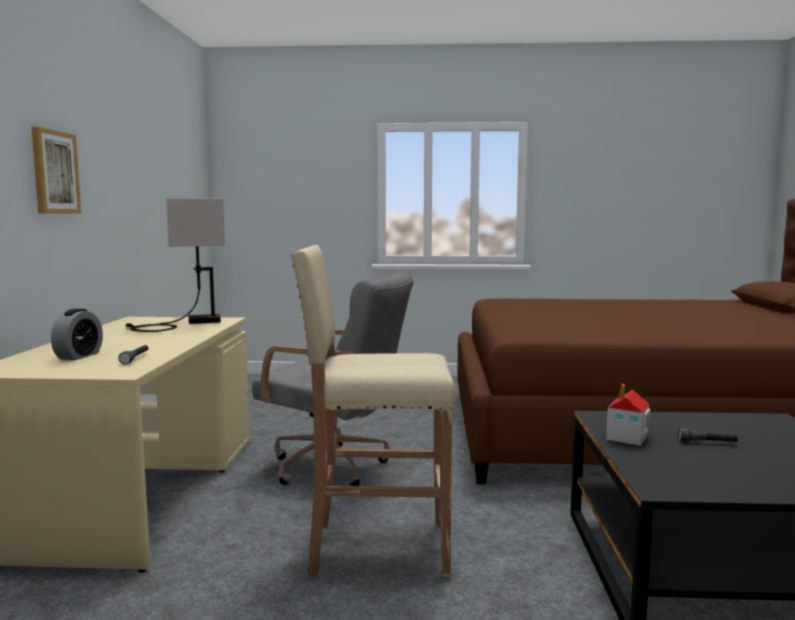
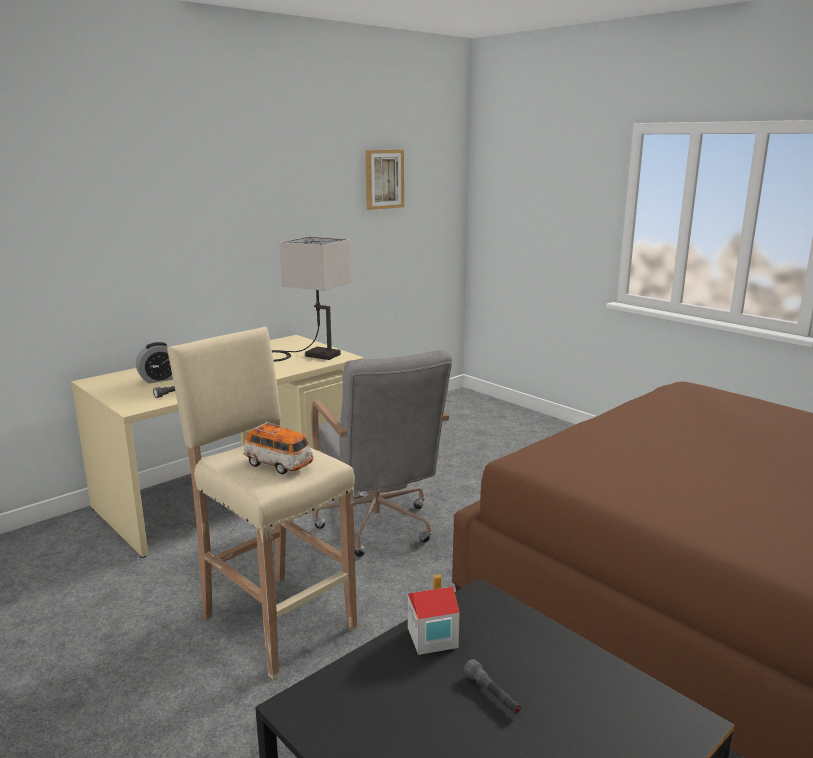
camera: 45 degrees right, 10 degrees up
picture [31,127,81,214] -> picture moved to [366,150,404,210]
none -> toy car [243,422,313,474]

